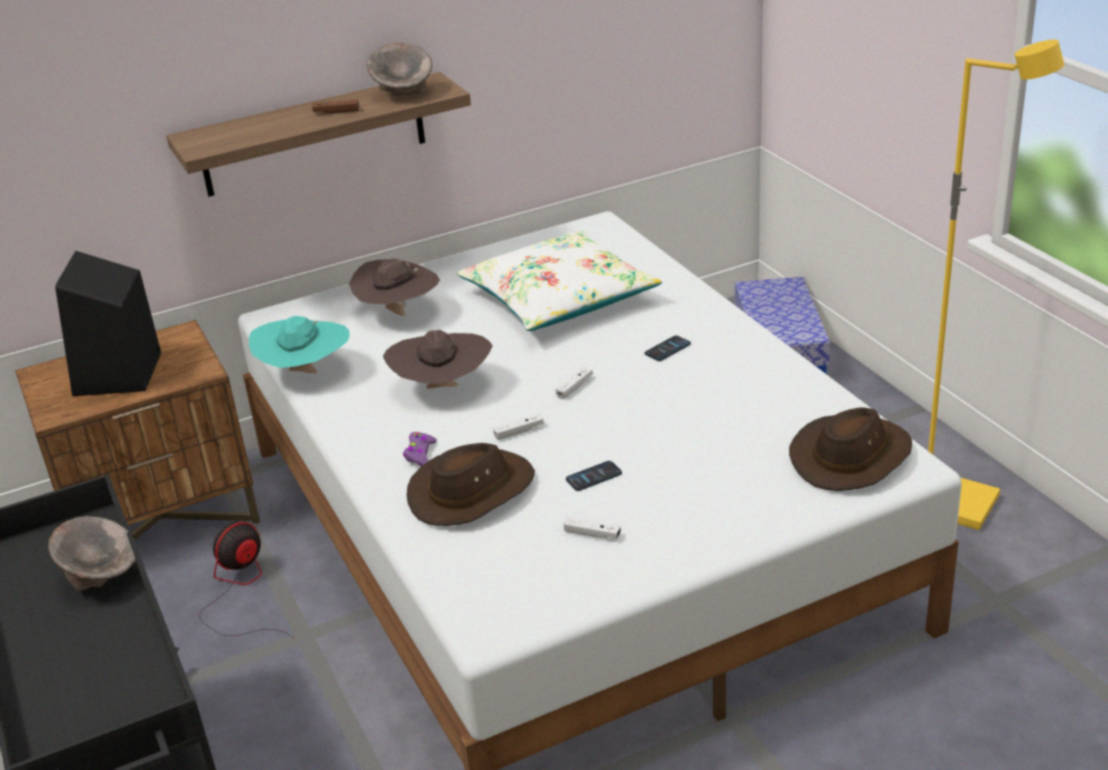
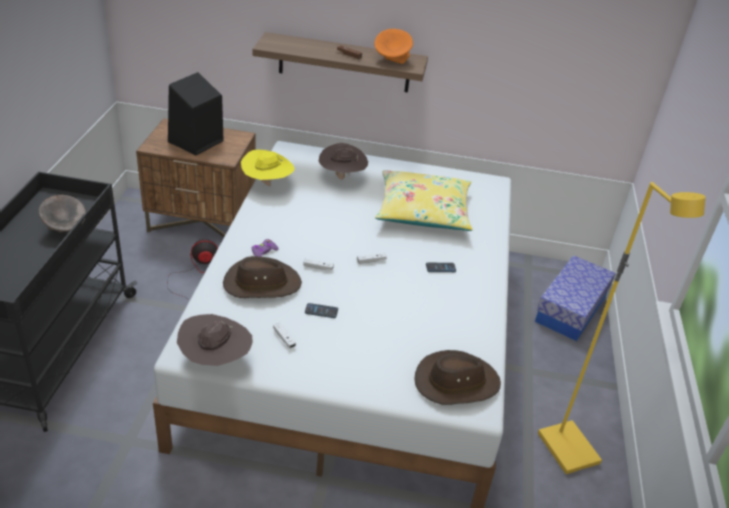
camera: 30 degrees right, 5 degrees up
turquoise hat [249,316,350,373] -> yellow hat [241,150,295,186]
grey bowl [367,43,432,96] -> orange bowl [374,29,413,64]
brown hat [383,330,493,389] -> brown hat moved to [177,314,253,366]
white pillow [457,231,662,331] -> yellow pillow [375,170,473,231]

